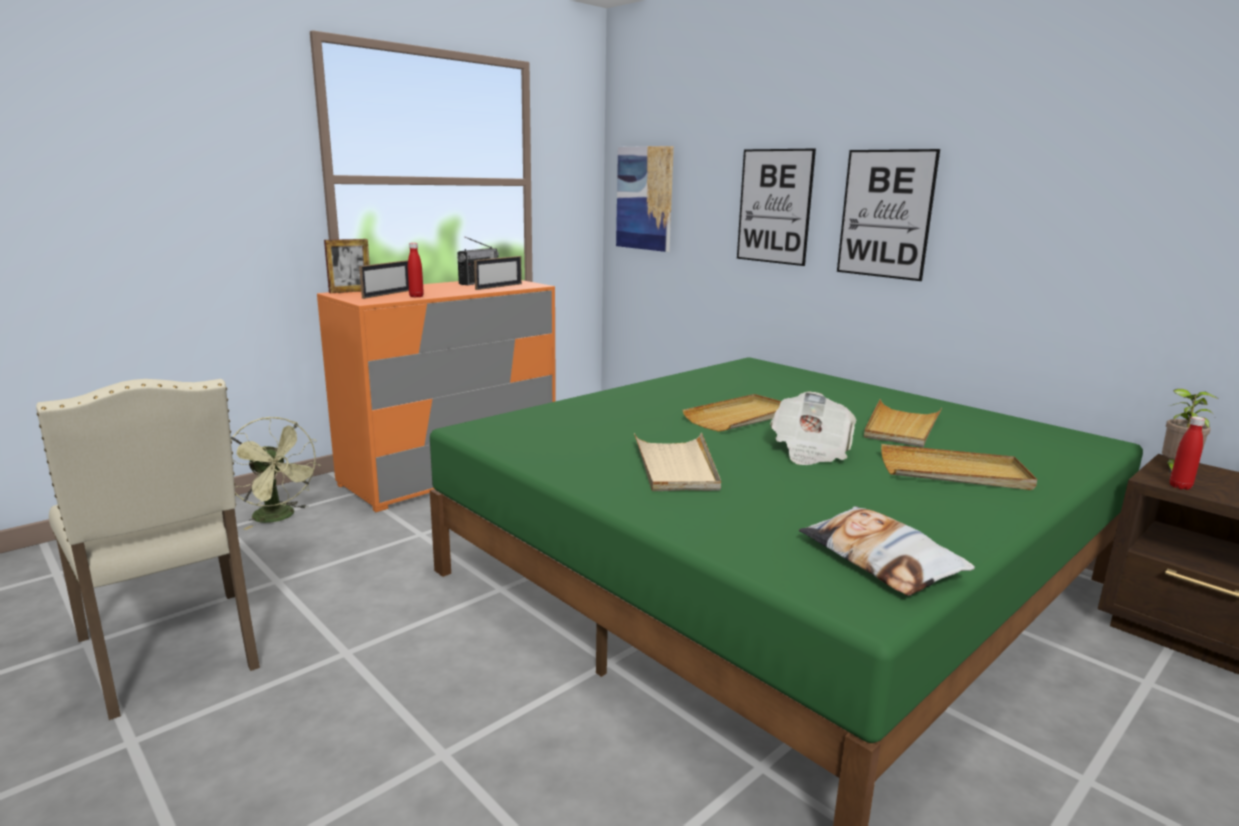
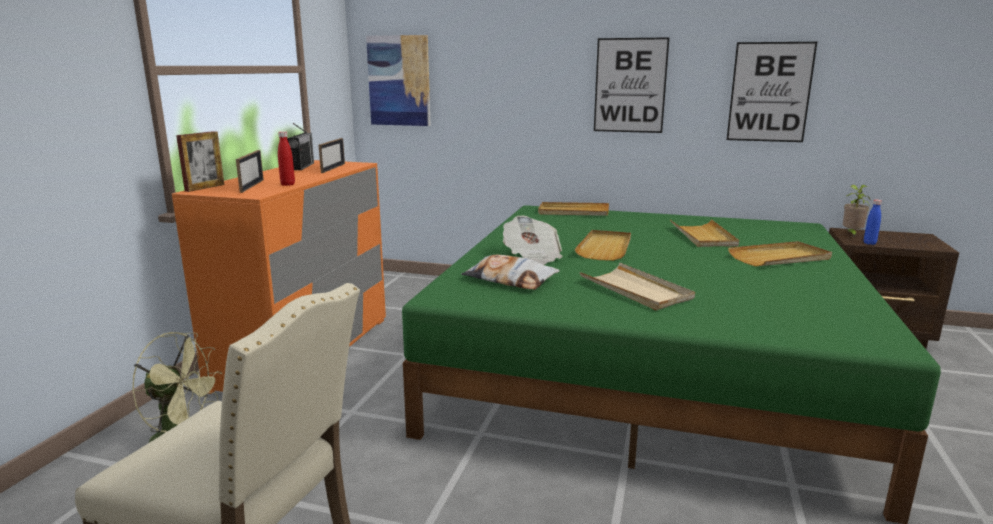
camera: 30 degrees left, 0 degrees up
picture [737,148,816,266] -> picture moved to [726,42,817,142]
newspaper [770,392,856,465] -> newspaper moved to [503,216,562,265]
pillow [799,506,975,596] -> pillow moved to [461,254,560,290]
red bottle [1170,416,1205,490] -> blue bottle [864,200,882,245]
none -> beige tray [538,202,609,216]

